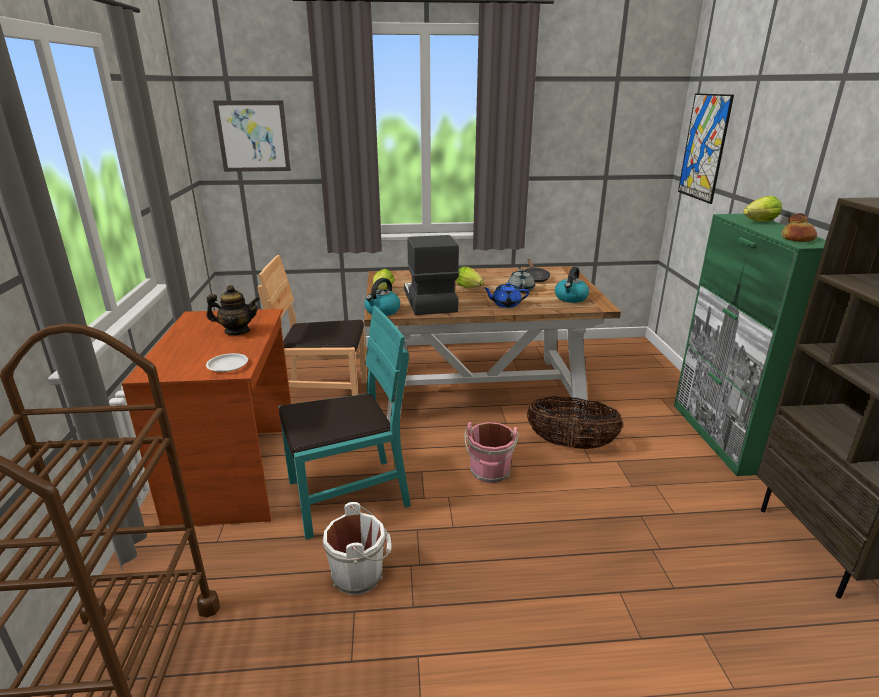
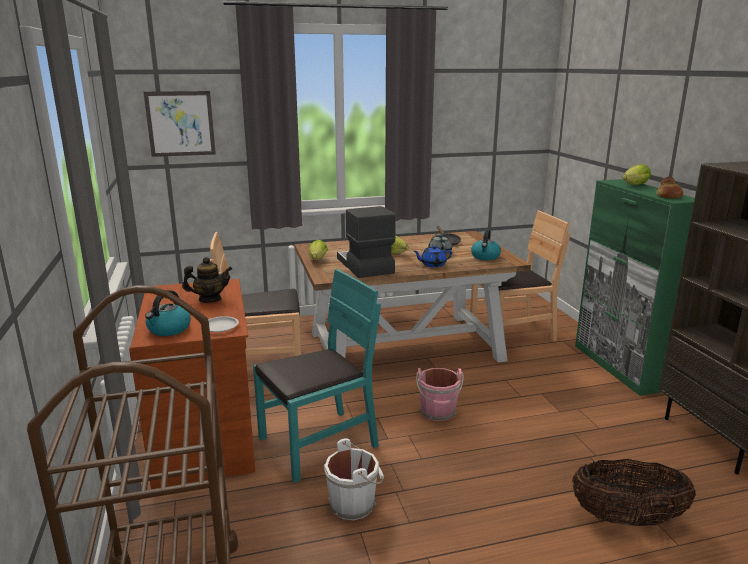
camera: 10 degrees left, 5 degrees down
kettle [364,278,400,316] -> kettle moved to [145,290,190,336]
basket [527,396,623,449] -> basket moved to [572,459,696,526]
picture [678,93,734,204] -> none
none -> brown chair [470,210,570,341]

